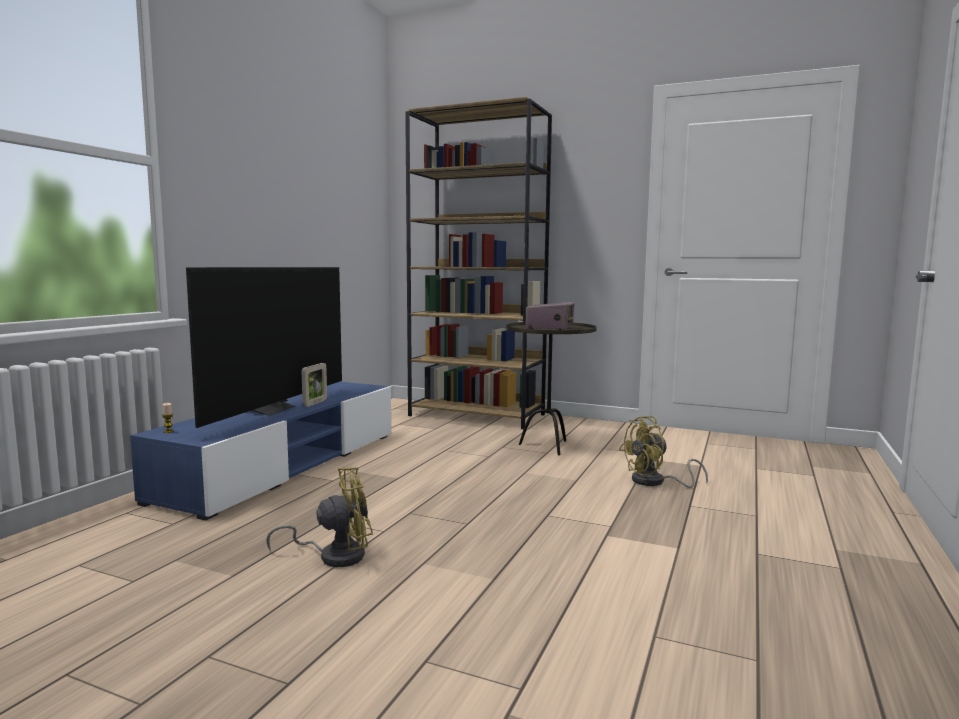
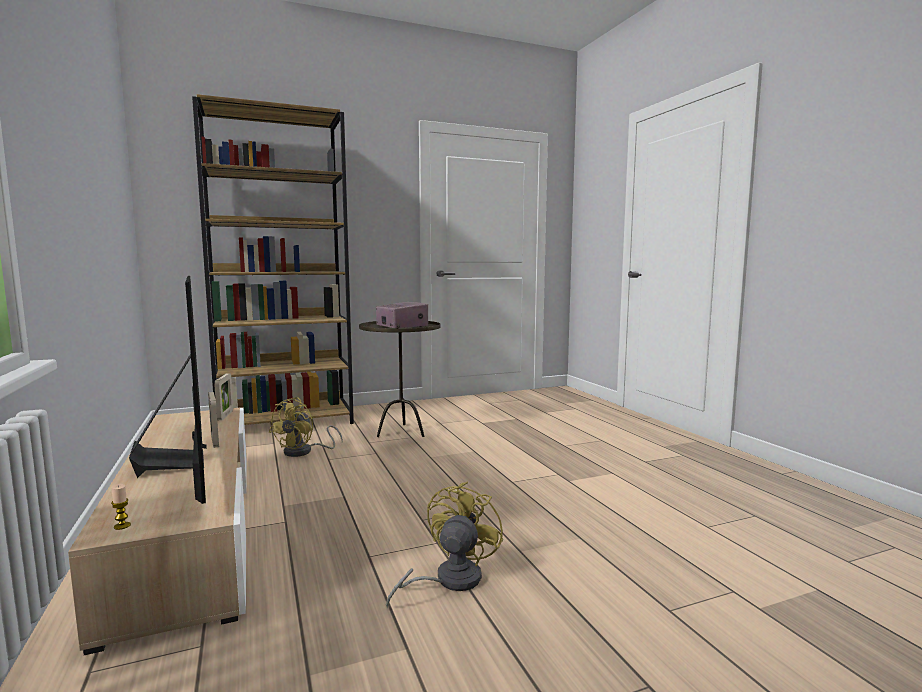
camera: 45 degrees left, 0 degrees up
blue tv stand [130,382,391,521] -> beige tv stand [68,408,247,655]
yellow fan [619,416,708,488] -> yellow fan moved to [269,397,343,457]
none -> picture frame [214,373,233,420]

